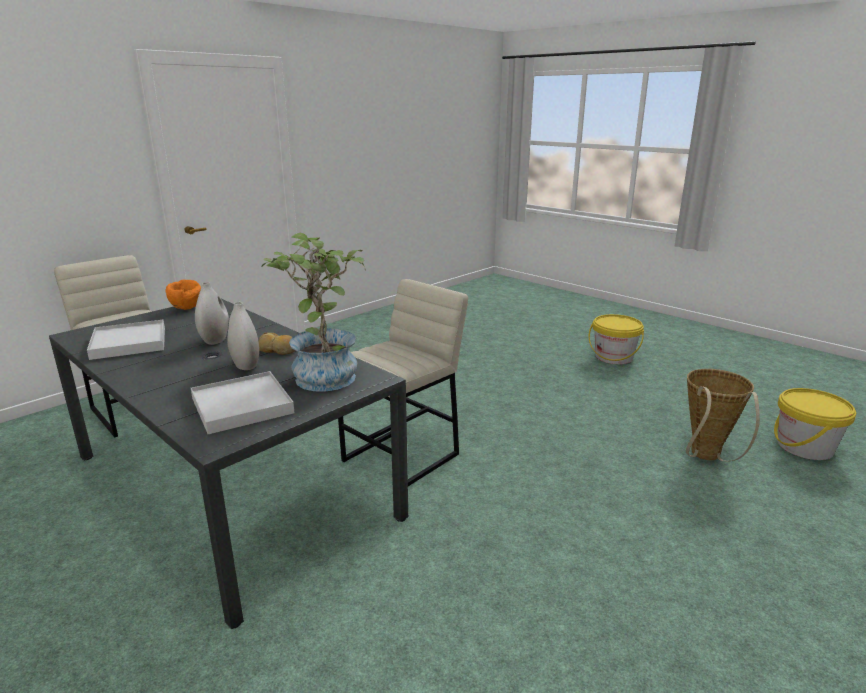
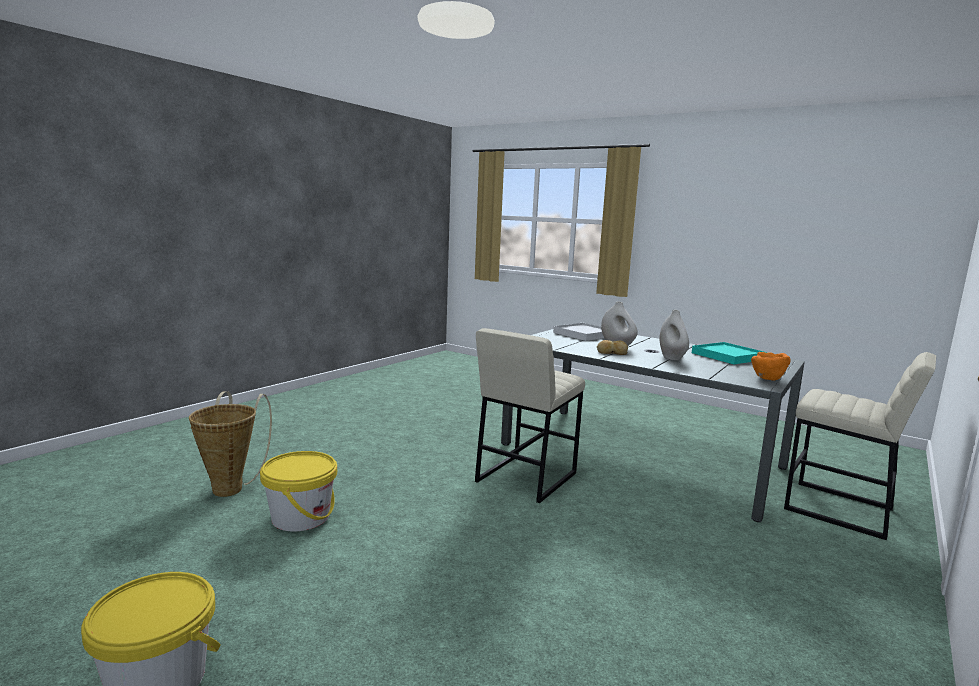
camera: 170 degrees right, 10 degrees down
white tray [87,320,165,360] -> turquoise tray [692,342,767,364]
potted plant [261,233,366,391] -> none
yellow bucket [774,388,856,460] -> yellow bucket moved to [260,451,337,531]

